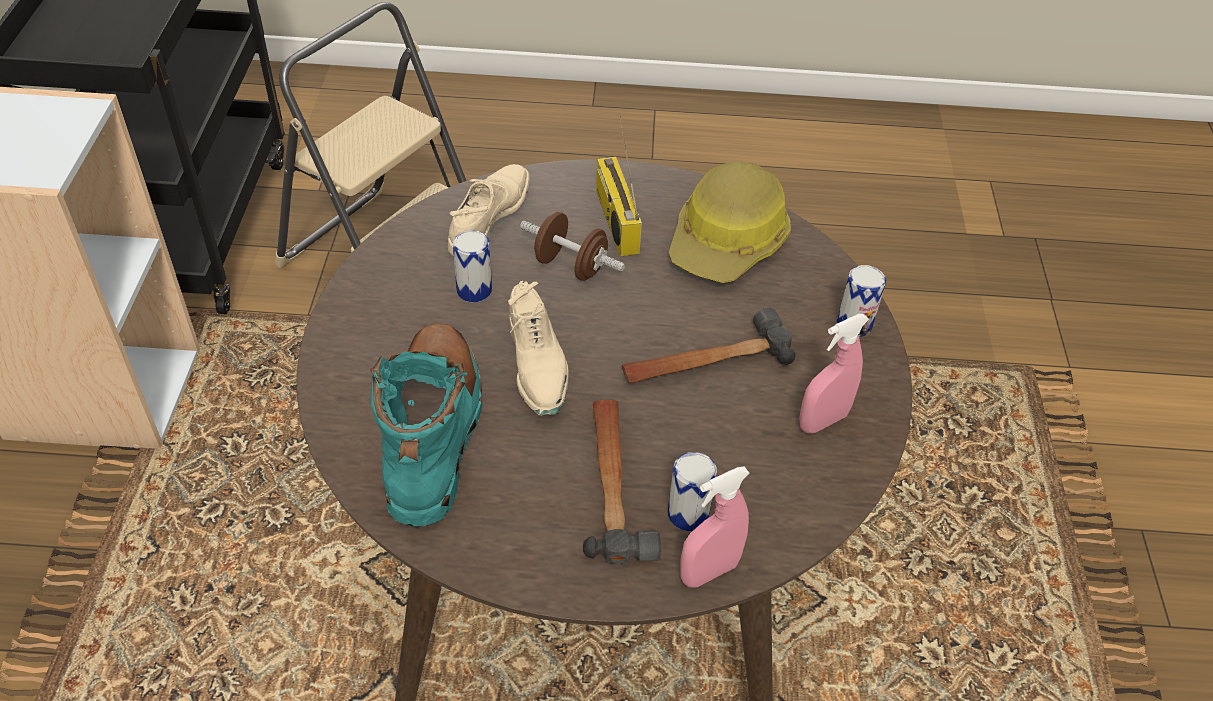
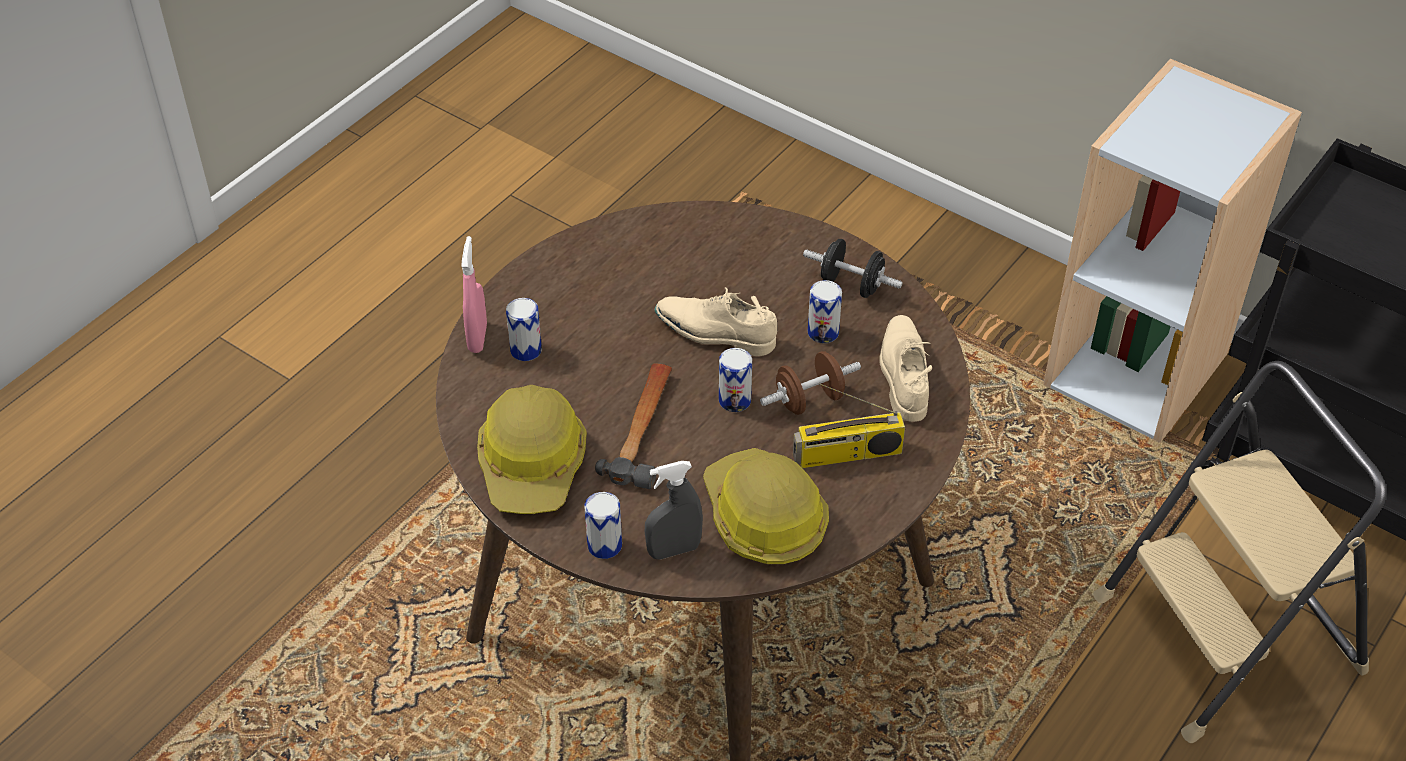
camera: 125 degrees right, 0 degrees up
turquoise boot [370,323,482,527] -> none
beige shoe [448,164,530,256] -> beige shoe turned 150 degrees counterclockwise [879,315,932,422]
hammer [583,399,661,564] -> none
radio [596,115,642,257] -> radio turned 150 degrees clockwise [793,383,905,468]
pink spray bottle [799,314,869,434] -> hard hat [477,385,587,514]
none -> grey spray bottle [645,461,703,560]
none -> can [719,348,752,412]
none -> black dumbbell [803,239,903,298]

